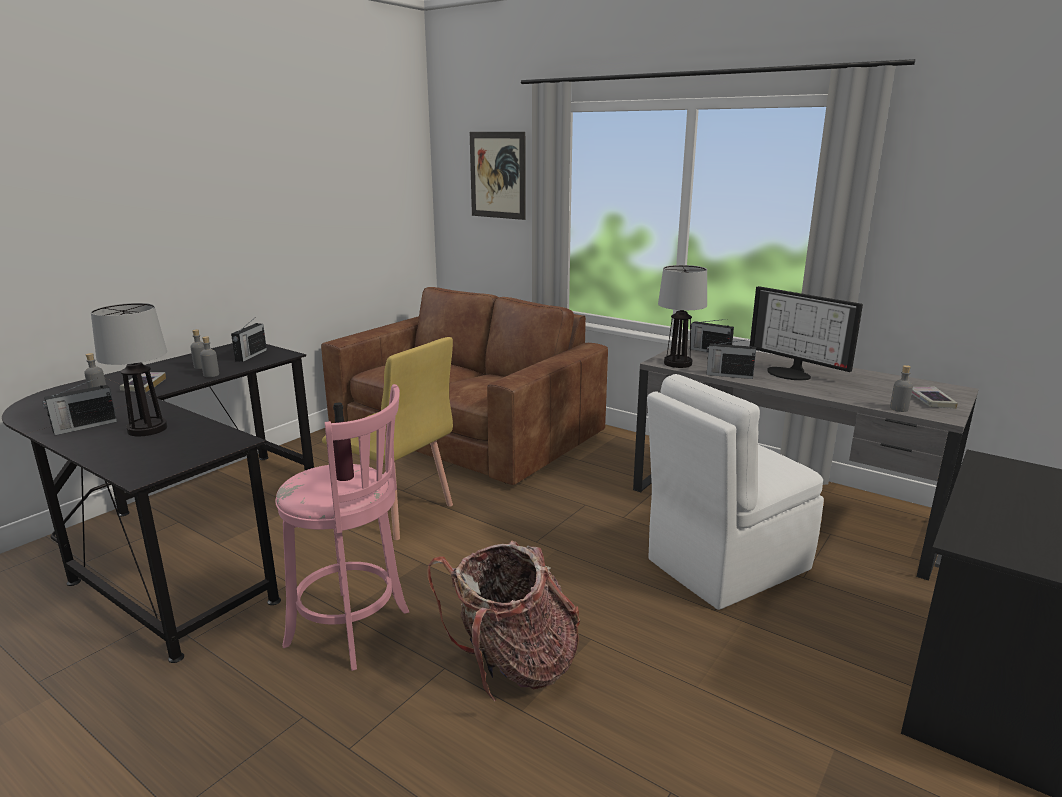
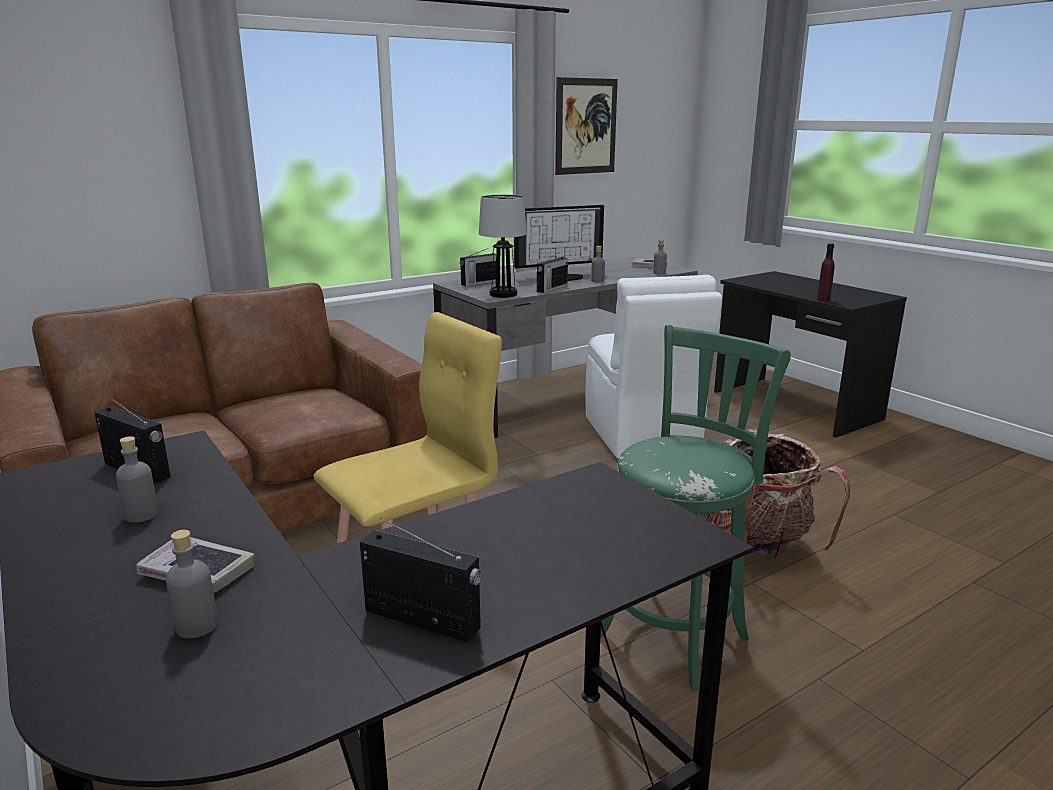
camera: 70 degrees left, 0 degrees up
radio [43,378,117,435] -> radio turned 45 degrees counterclockwise [360,518,482,643]
table lamp [91,303,167,436] -> none
grey bottle [200,336,219,377] -> grey bottle moved to [591,246,605,282]
pink stool [275,384,409,671] -> green stool [600,325,791,690]
purple bottle [333,403,354,481] -> purple bottle moved to [817,243,835,301]
picture [470,132,526,220] -> picture moved to [555,77,618,175]

